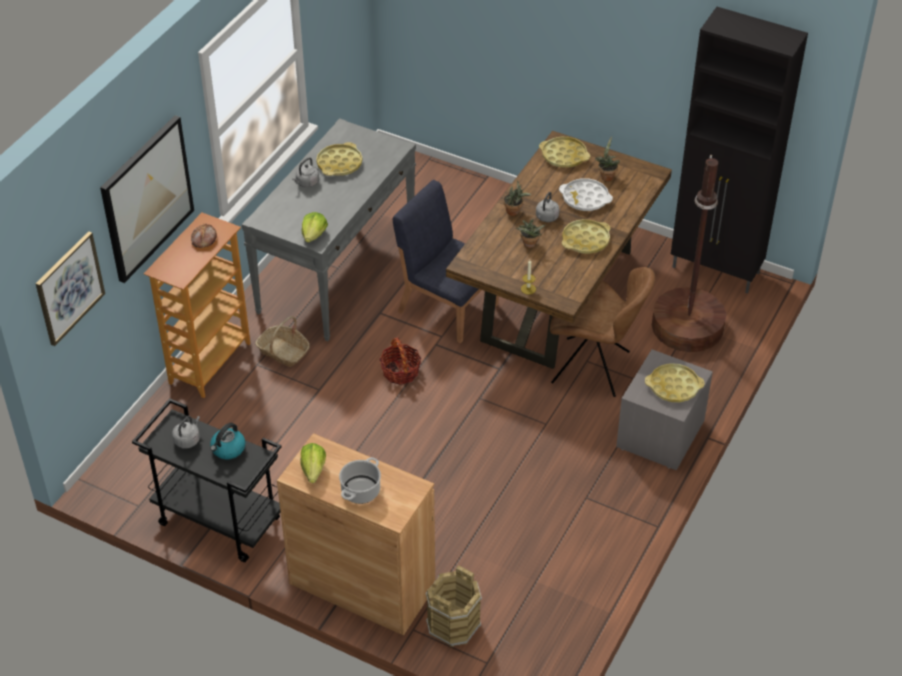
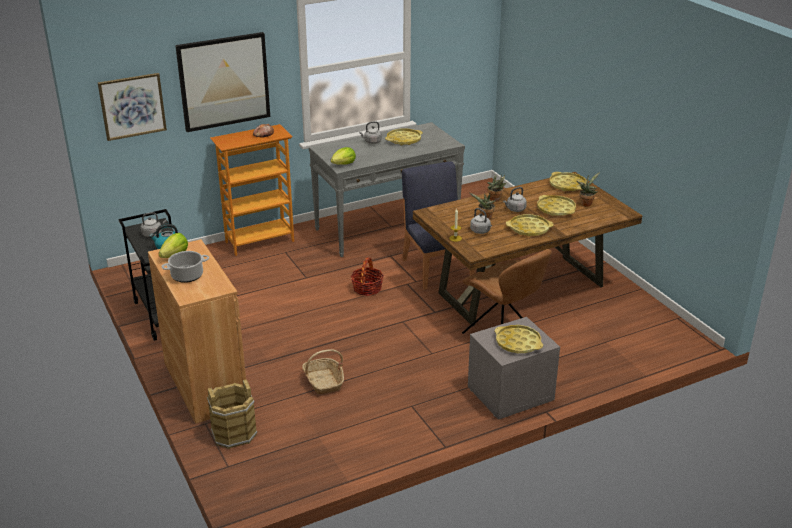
camera: 35 degrees right, 15 degrees down
basket [255,316,310,367] -> basket moved to [302,349,344,395]
white tray [559,178,613,211] -> yellow tray [537,195,576,216]
brown floor lamp [652,155,726,352] -> none
black cabinet [671,7,808,294] -> none
none -> grey kettle [470,208,492,234]

